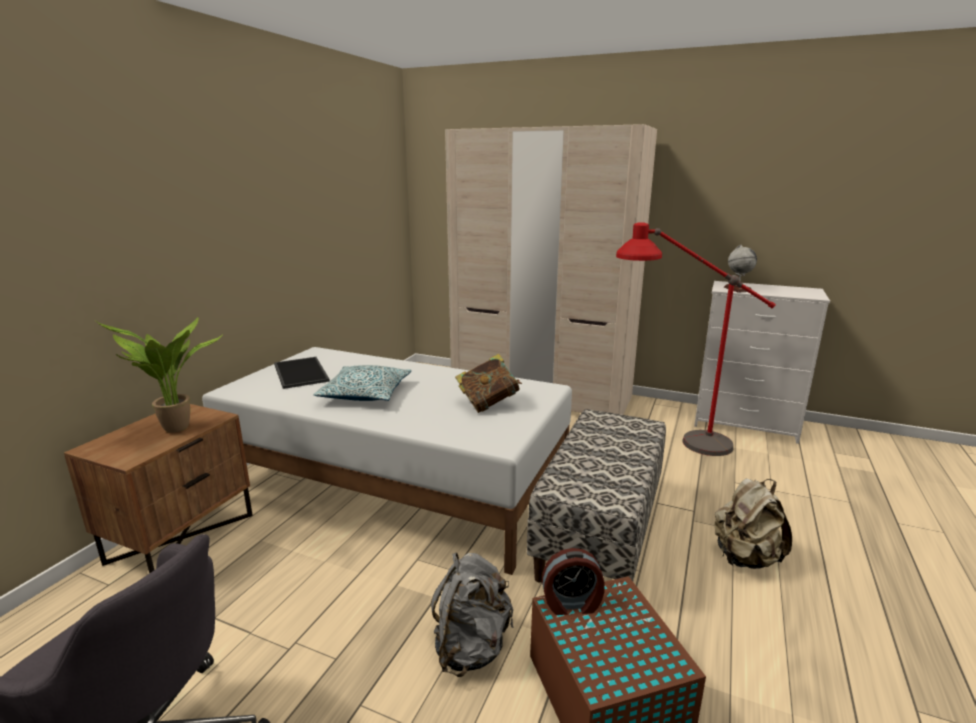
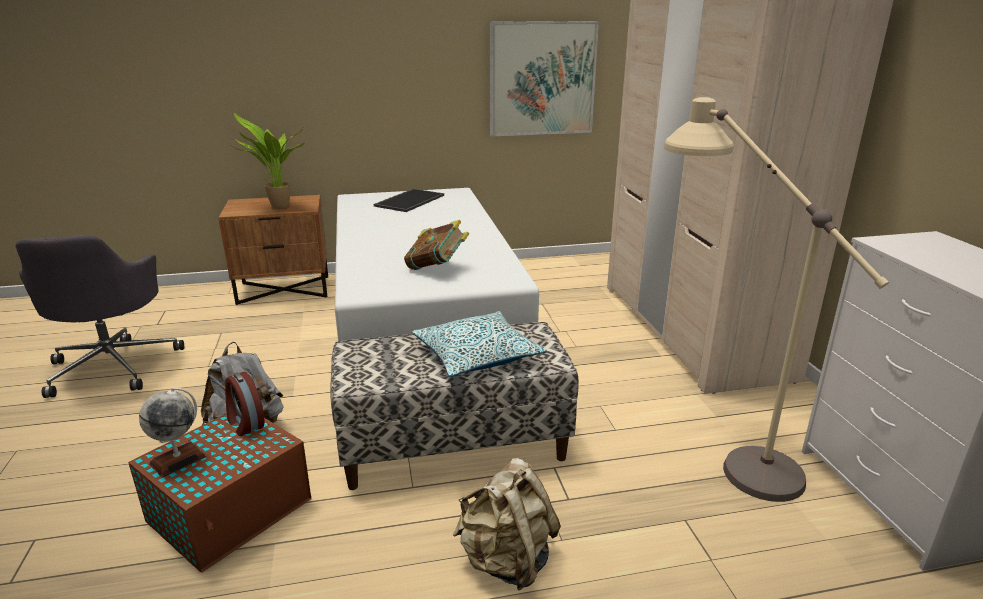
camera: 55 degrees right, 5 degrees up
pillow [313,365,411,401] -> pillow moved to [412,311,547,377]
red floor lamp [616,222,776,456] -> beige floor lamp [664,97,889,502]
globe [724,245,757,293] -> globe moved to [139,387,207,478]
none -> picture [490,21,599,136]

